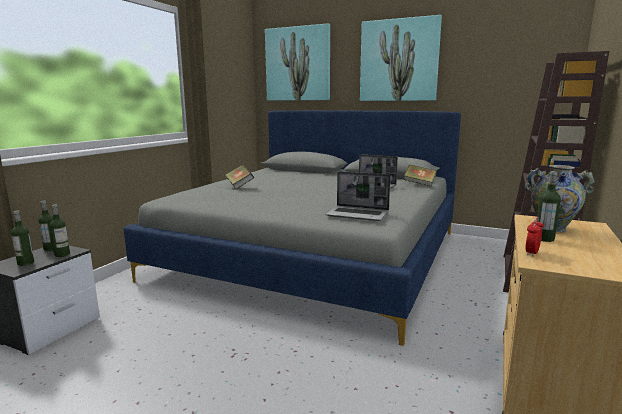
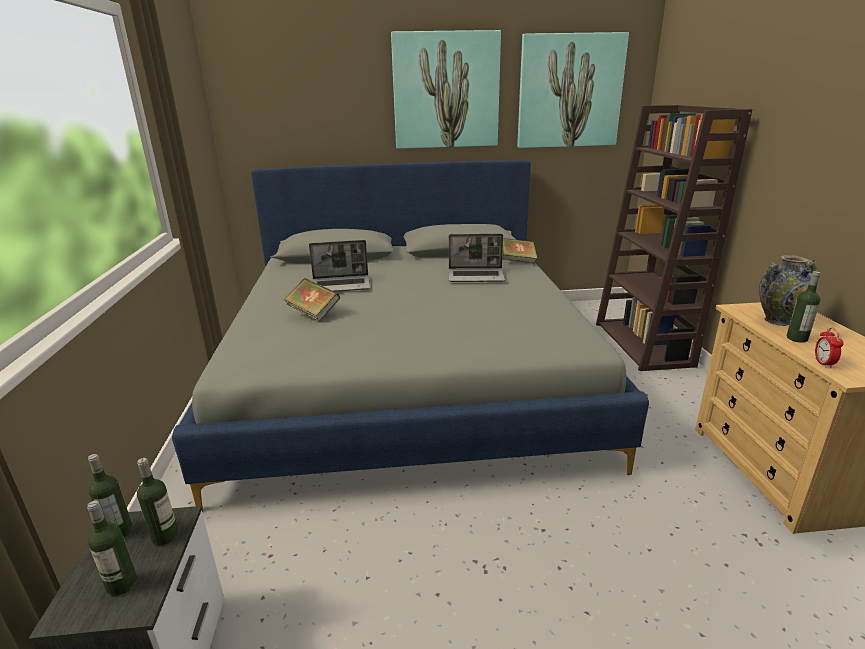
camera: 30 degrees left, 10 degrees up
picture [265,23,330,101] -> picture moved to [517,32,629,148]
laptop [326,171,390,221] -> laptop moved to [309,240,370,292]

